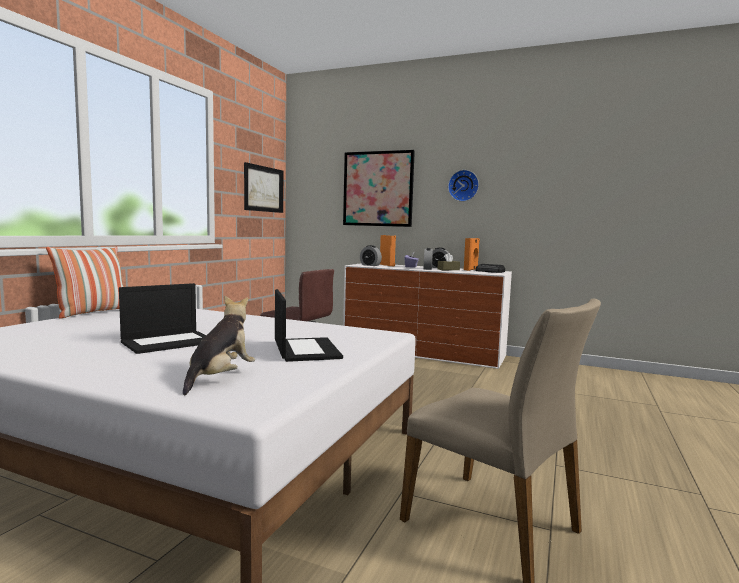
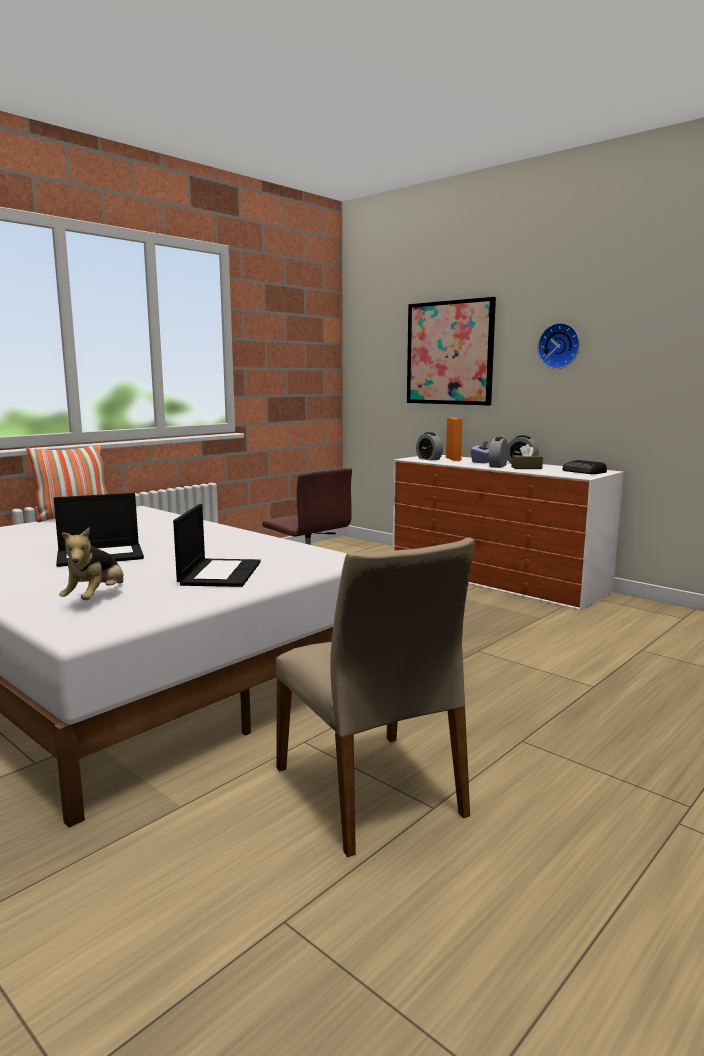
camera: 20 degrees right, 5 degrees up
plush toy [183,295,255,396] -> plush toy turned 150 degrees clockwise [59,528,123,600]
picture [244,162,283,213] -> none
orange speaker [464,238,480,271] -> none

